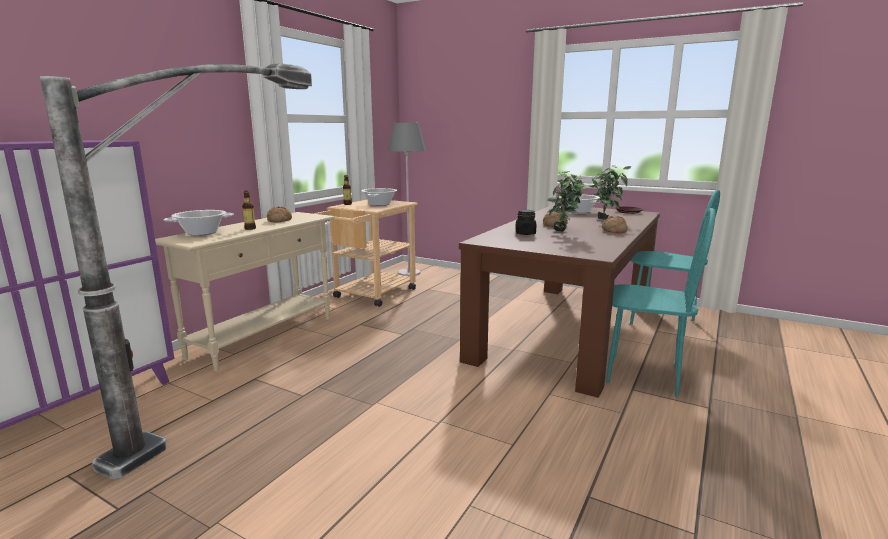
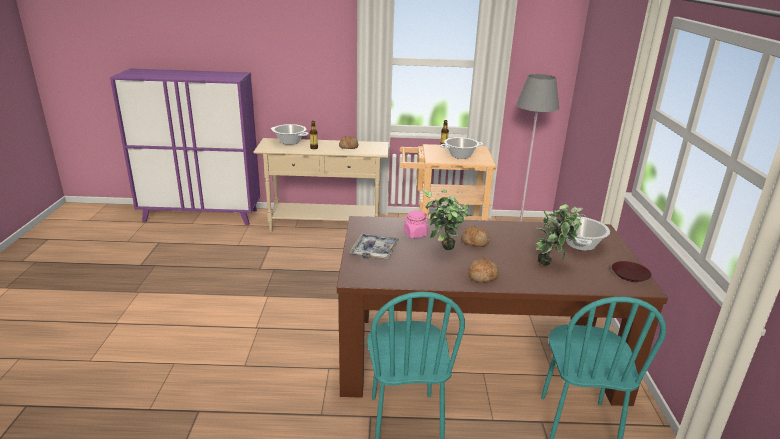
camera: 60 degrees right, 10 degrees up
floor lamp [40,64,312,479] -> none
black jar [515,210,536,235] -> pink jar [403,211,428,239]
none -> tray [349,233,400,259]

